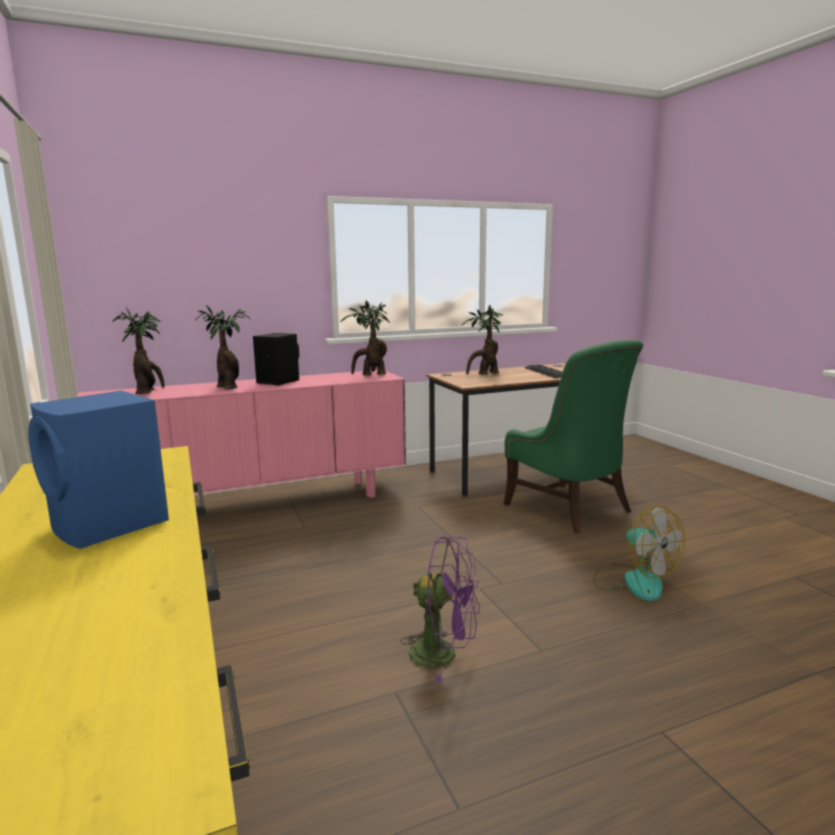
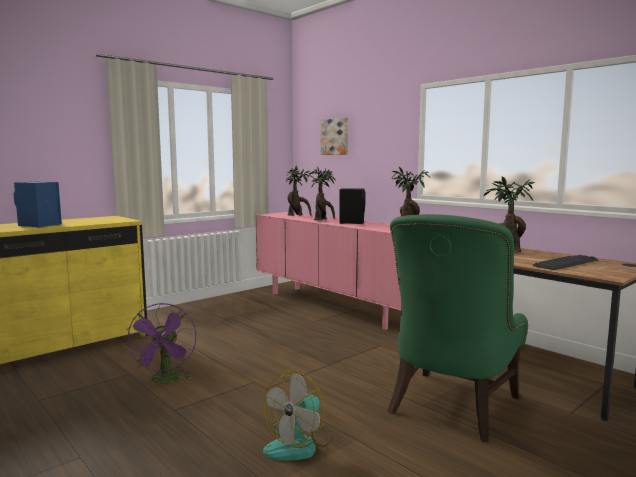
camera: 70 degrees right, 5 degrees down
none -> picture [321,118,348,155]

